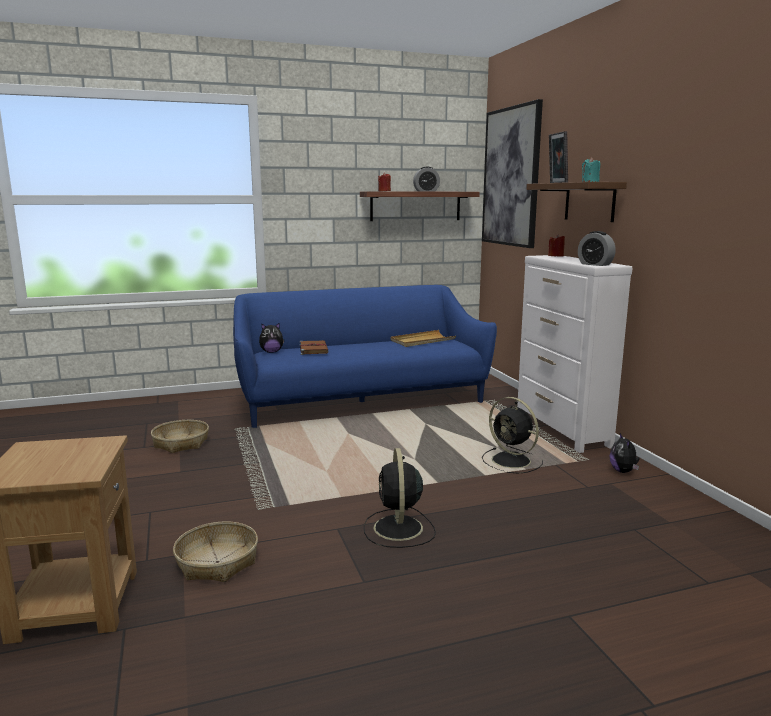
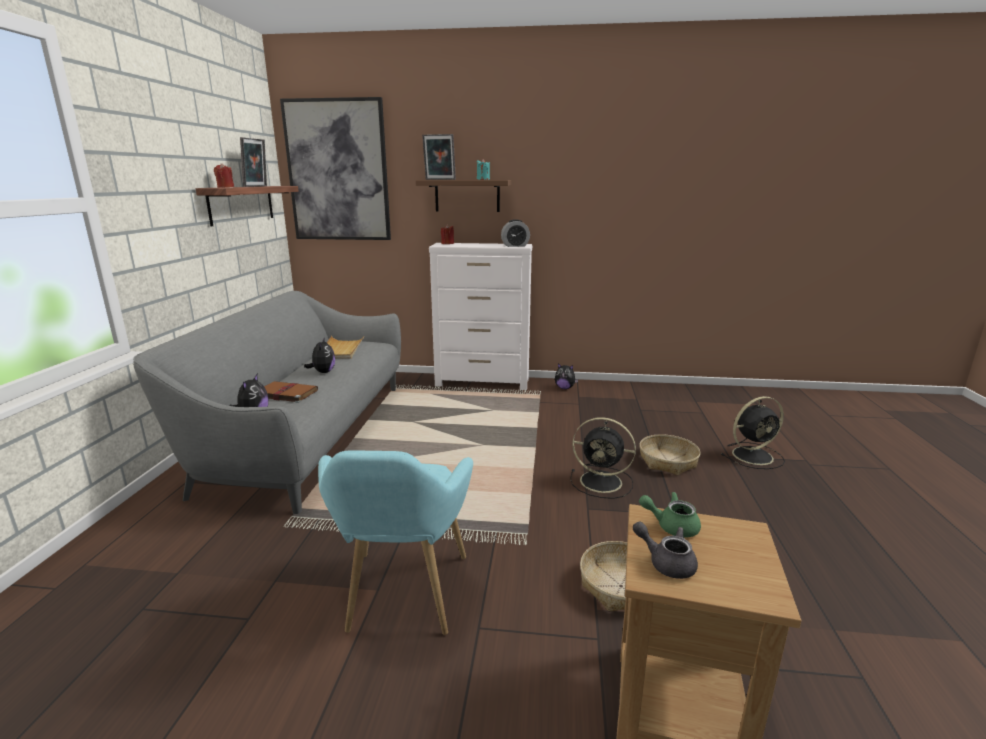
camera: 65 degrees left, 5 degrees up
basket [151,420,209,453] -> basket moved to [639,434,701,475]
blue sofa [233,285,497,428] -> grey sofa [133,291,401,514]
alarm clock [413,167,440,191] -> picture frame [240,137,267,187]
black fan [482,397,543,474] -> black fan moved to [721,396,785,469]
none -> plush toy [304,337,335,373]
none -> turquoise armchair [318,450,473,635]
none -> grey teapot [633,521,698,579]
none -> green teapot [639,492,701,538]

